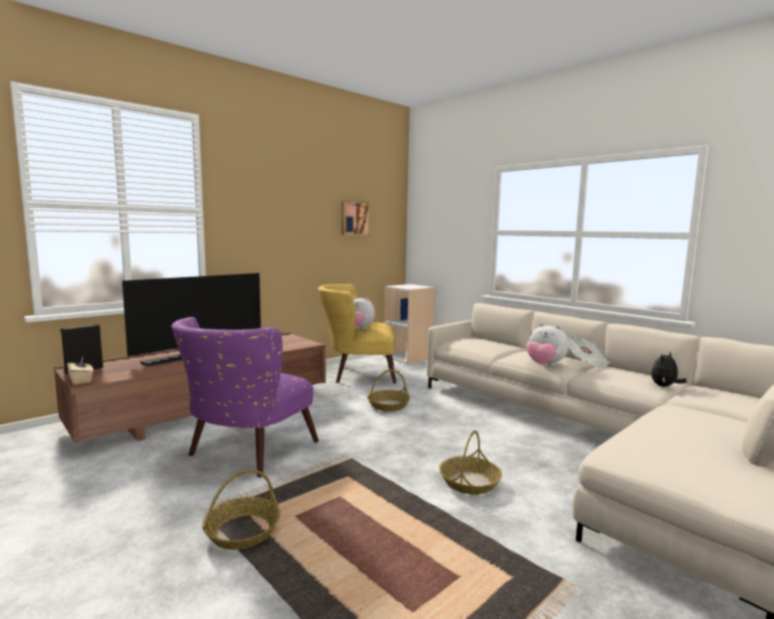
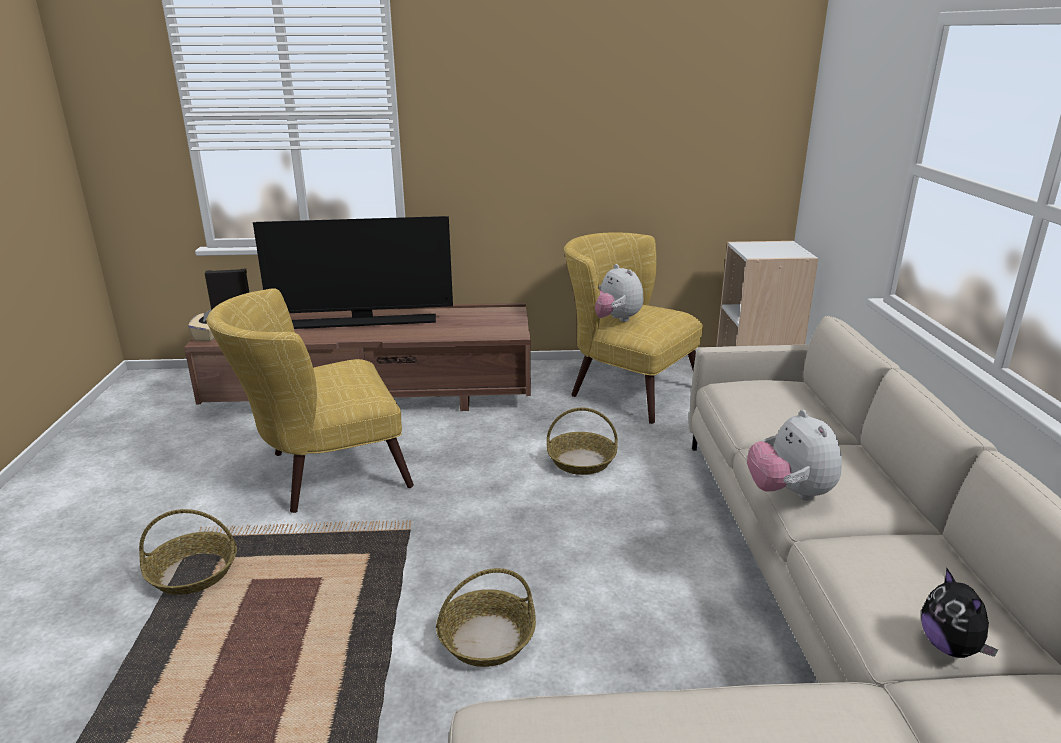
camera: 40 degrees right, 15 degrees up
purple armchair [171,317,319,477] -> yellow armchair [206,288,414,513]
picture [341,200,370,236] -> none
newspaper [568,336,611,370] -> none
plush toy [651,351,687,387] -> plush toy turned 105 degrees counterclockwise [921,568,998,658]

